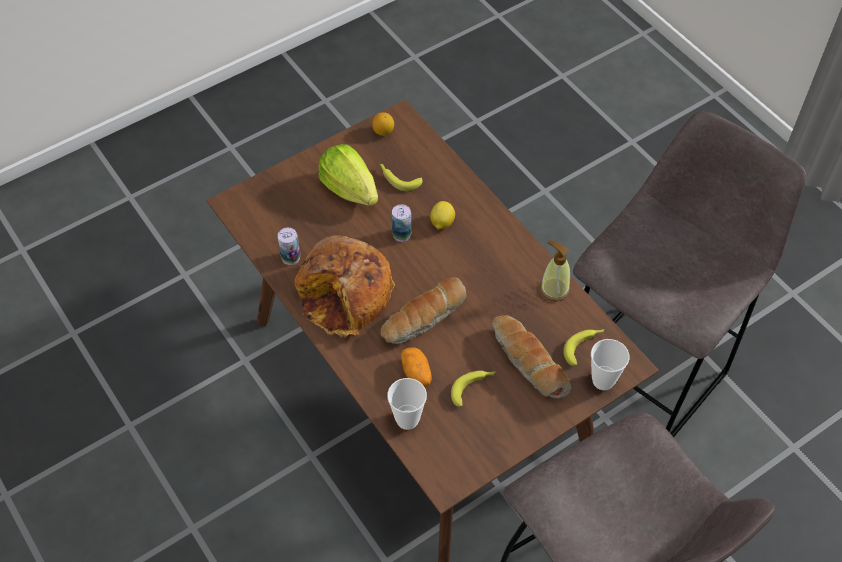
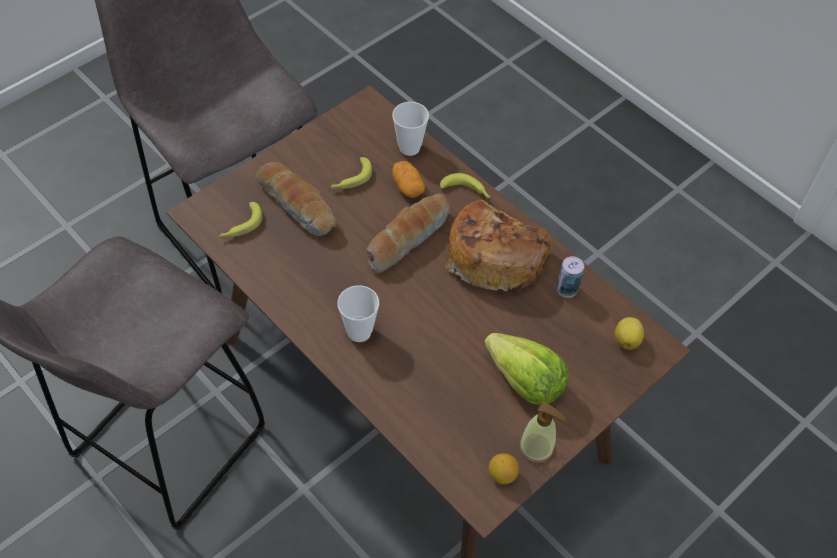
camera: 170 degrees right, 0 degrees up
banana [380,164,423,191] -> banana moved to [440,173,491,198]
can [392,204,412,242] -> none
lemon [430,201,455,230] -> lemon moved to [615,317,644,350]
soap dispenser [540,240,570,301] -> soap dispenser moved to [519,402,566,464]
cup [591,339,629,390] -> cup moved to [337,285,379,342]

